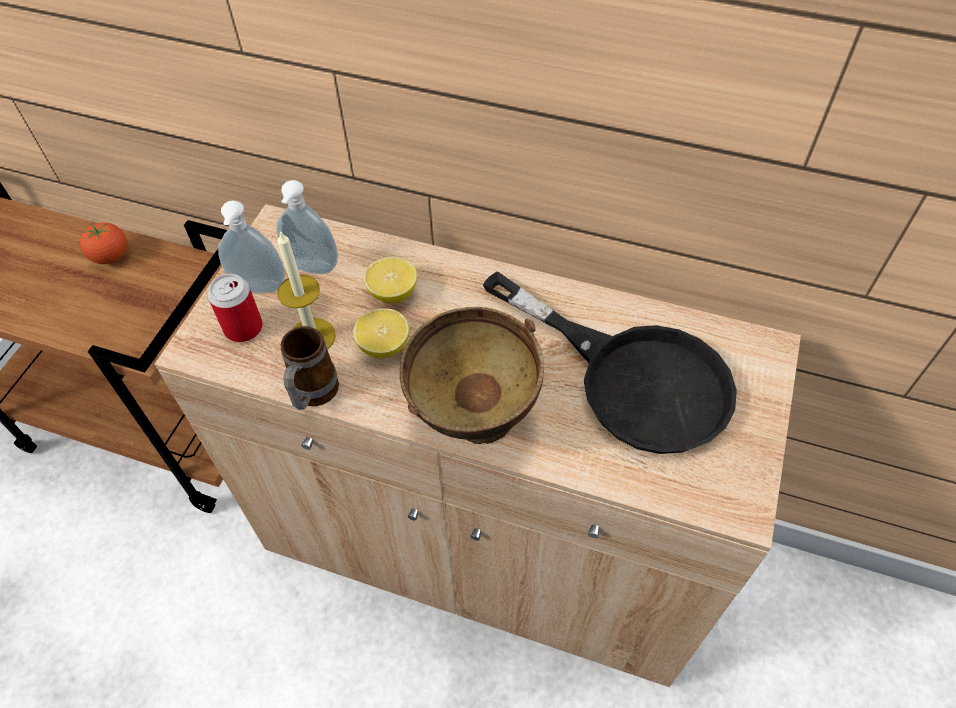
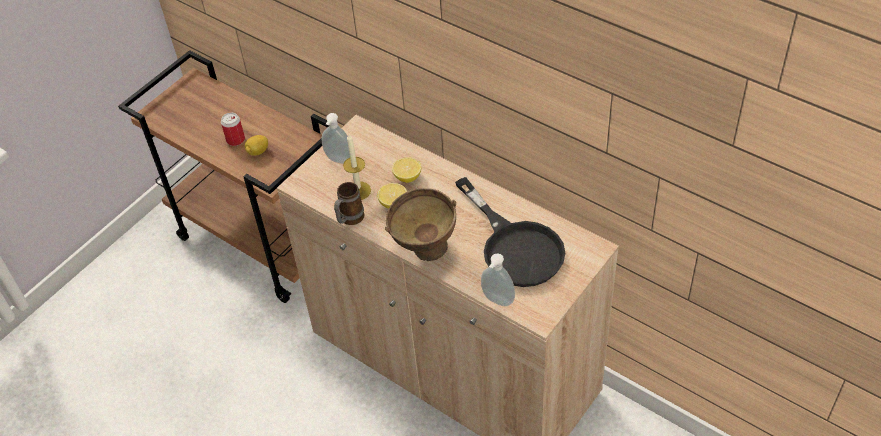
camera: 20 degrees right, 5 degrees down
tomato [80,223,127,264] -> none
can [208,274,263,342] -> can moved to [221,112,245,146]
soap dispenser [276,180,338,274] -> soap dispenser moved to [481,253,515,306]
none -> lemon [245,135,268,156]

